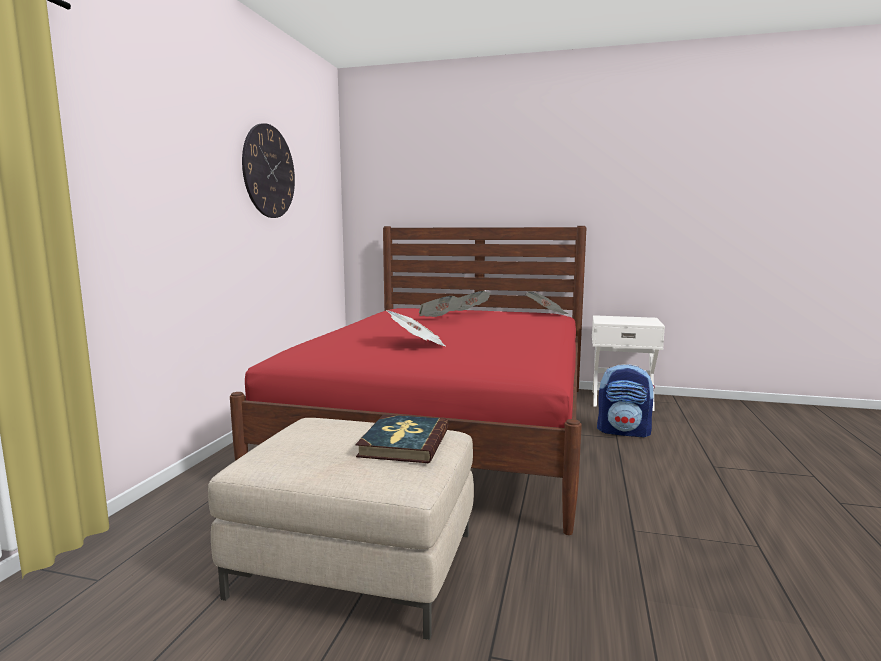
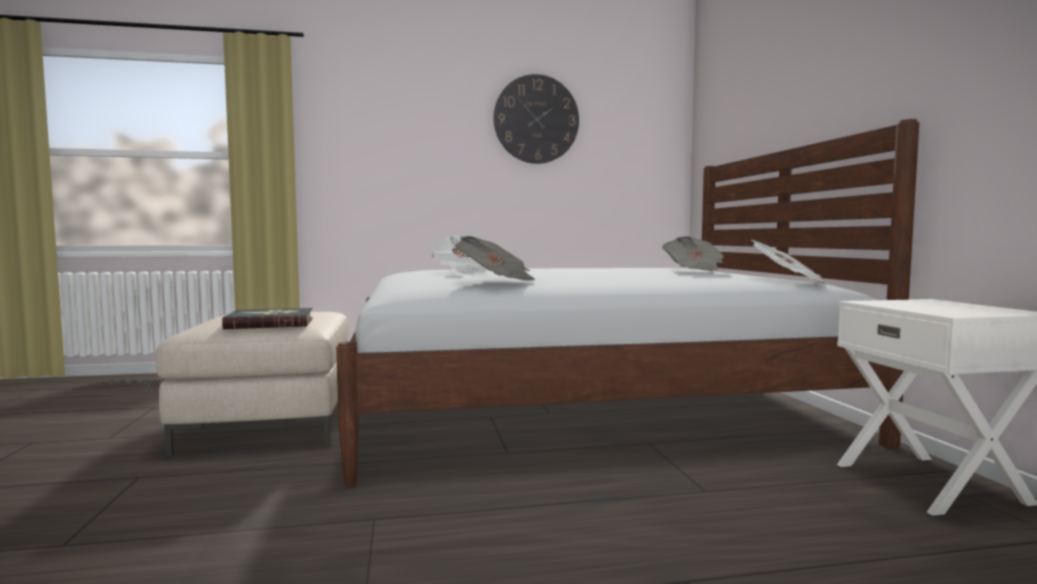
camera: 65 degrees right, 5 degrees down
red bed [230,226,586,535] -> white bed [336,119,919,487]
newspaper [419,296,463,317] -> newspaper moved to [455,236,535,281]
backpack [597,364,655,438] -> none

